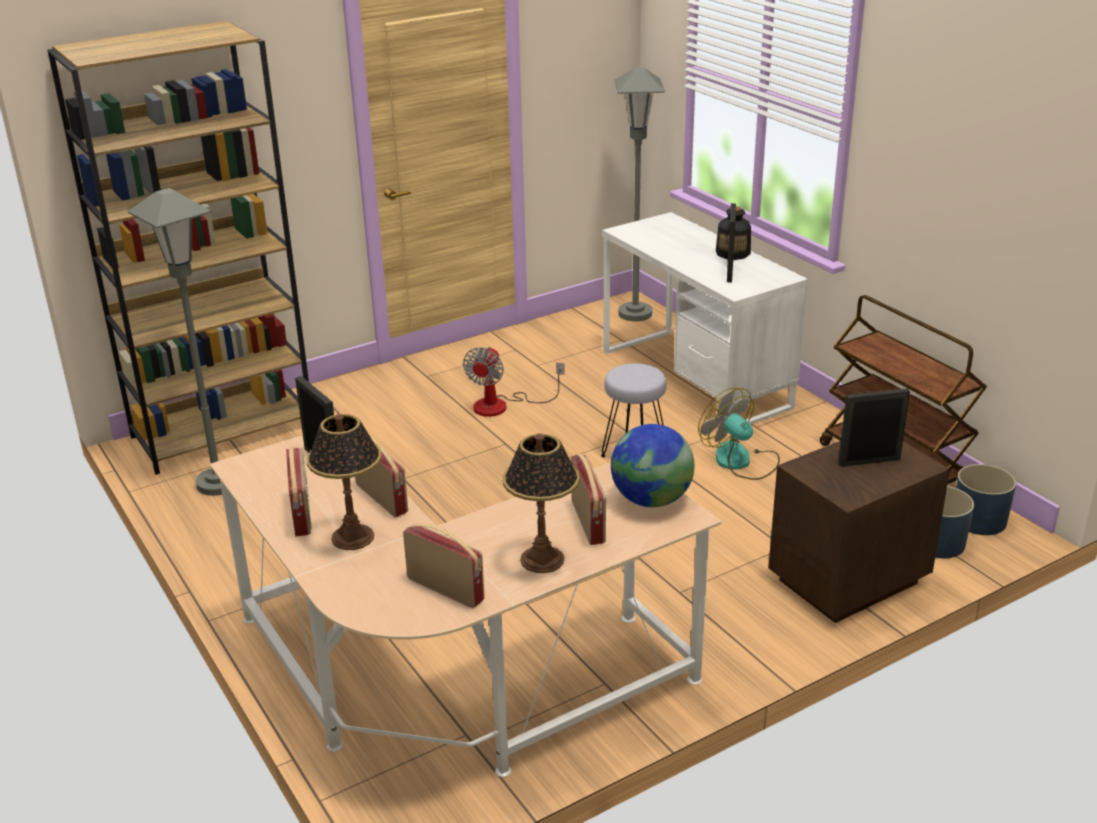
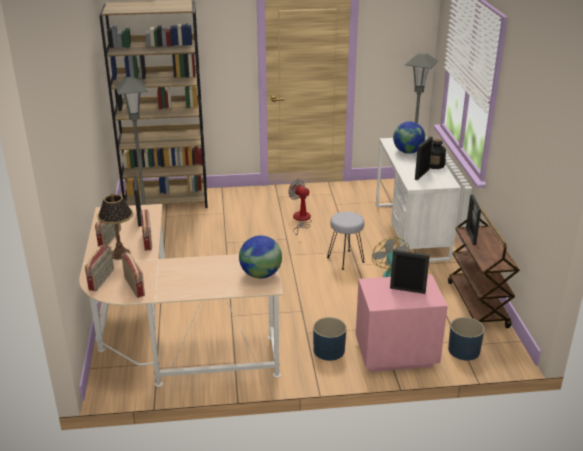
camera: 25 degrees right, 0 degrees up
fan [463,346,565,417] -> fan turned 90 degrees clockwise [288,179,312,235]
table lamp [503,433,580,573] -> none
radio [571,454,606,545] -> radio moved to [85,245,114,291]
brown nightstand [768,441,950,623] -> pink nightstand [356,274,448,372]
blue planter [956,464,1016,535] -> blue planter moved to [313,317,346,361]
none -> globe [393,122,425,154]
none -> picture frame [466,195,481,245]

